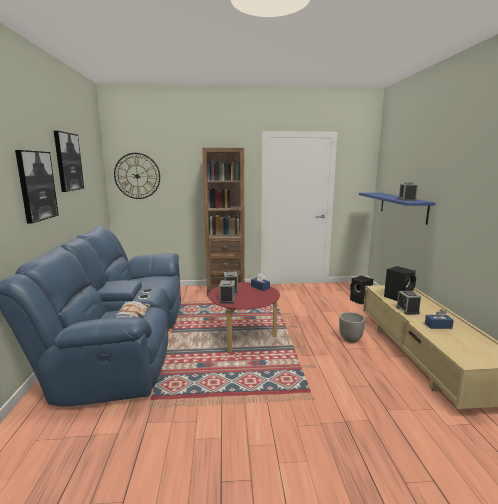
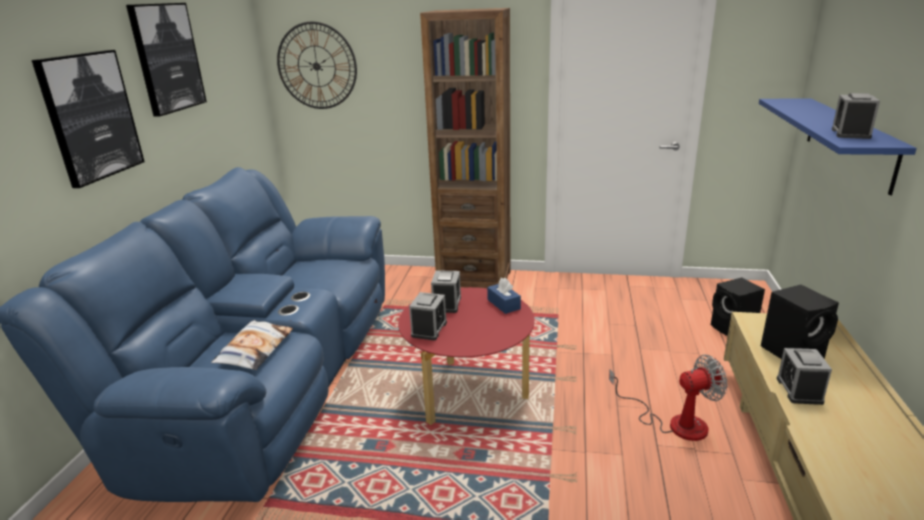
camera: 15 degrees right, 10 degrees up
planter [339,312,366,342] -> fan [609,355,728,441]
blue tissue box [425,309,454,329] -> none

